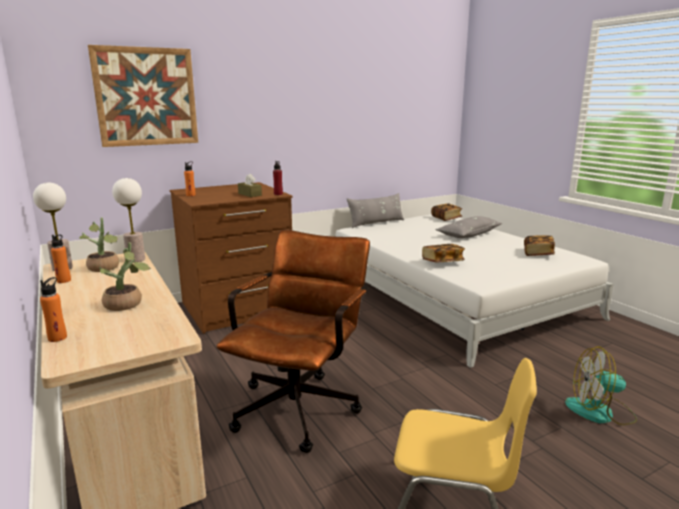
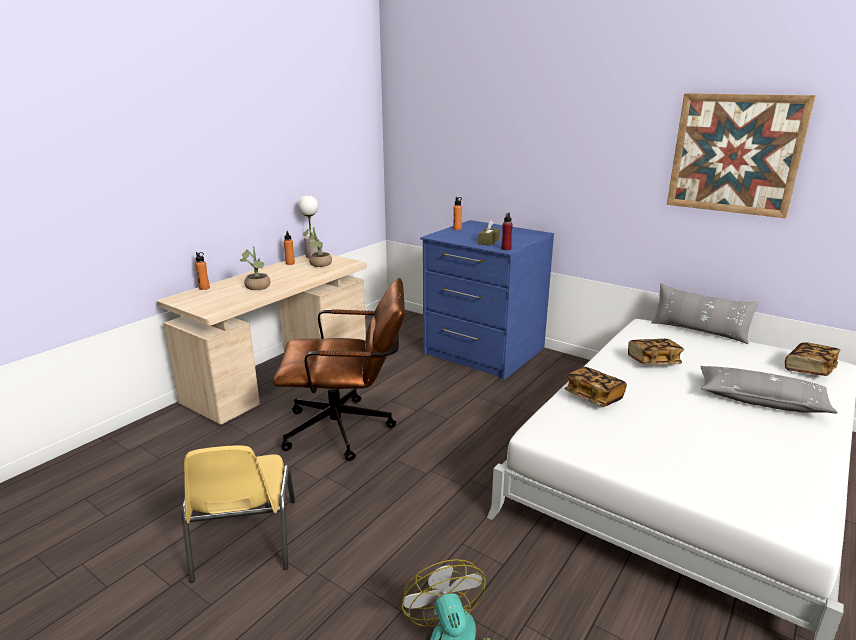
camera: 65 degrees right, 5 degrees up
picture [88,45,198,147] -> picture moved to [667,93,816,218]
table lamp [112,178,145,262] -> none
brown dresser [169,182,292,334] -> blue dresser [420,220,554,380]
book [524,236,555,256] -> book moved to [628,339,684,365]

